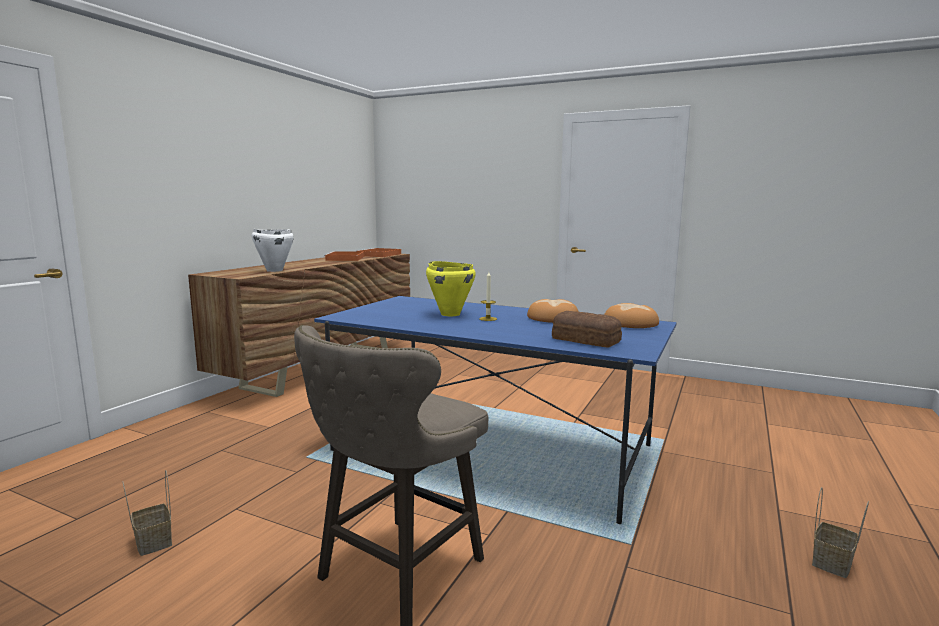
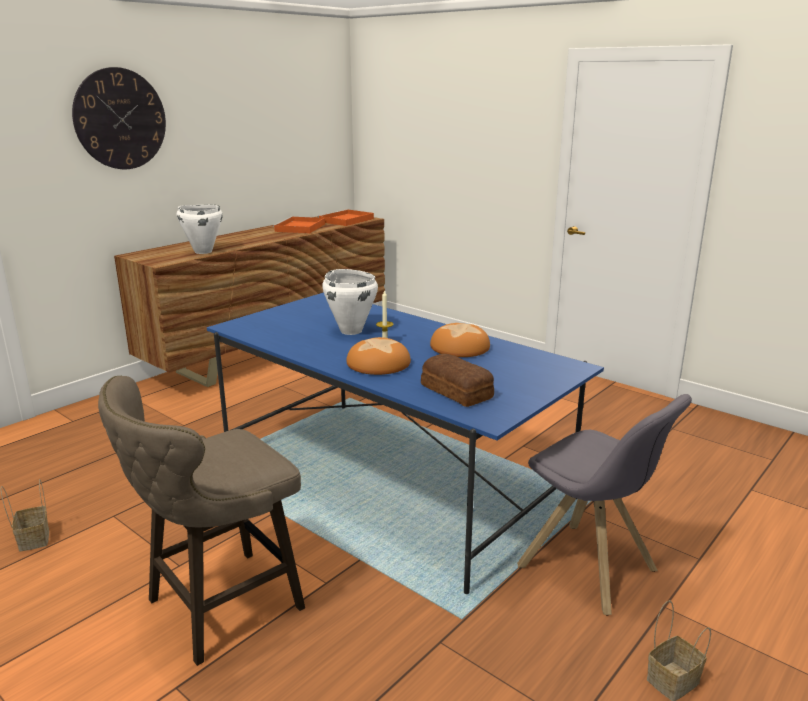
camera: 15 degrees right, 10 degrees up
yellow cooking pot [426,261,476,316] -> white cooking pot [322,269,378,335]
bread [604,303,659,328] -> bread moved to [346,337,411,375]
none -> wall clock [72,67,166,169]
none -> grey chair [517,394,692,615]

